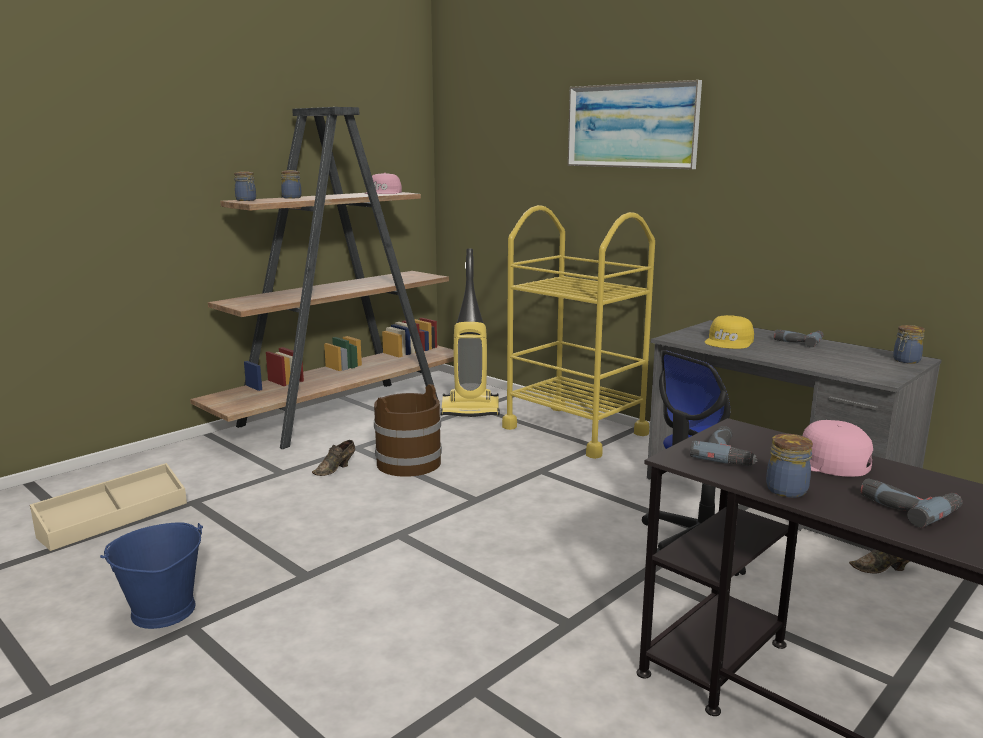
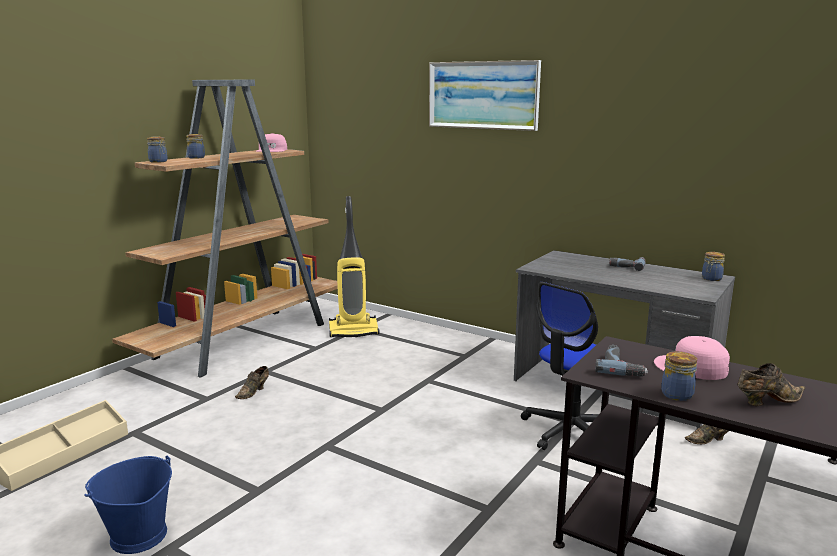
camera: 10 degrees left, 0 degrees up
brown bucket [374,384,442,477] -> none
yellow cart [502,205,655,459] -> none
yellow cap [704,315,754,349] -> none
power drill [860,478,962,528] -> brown shoe [738,363,805,406]

